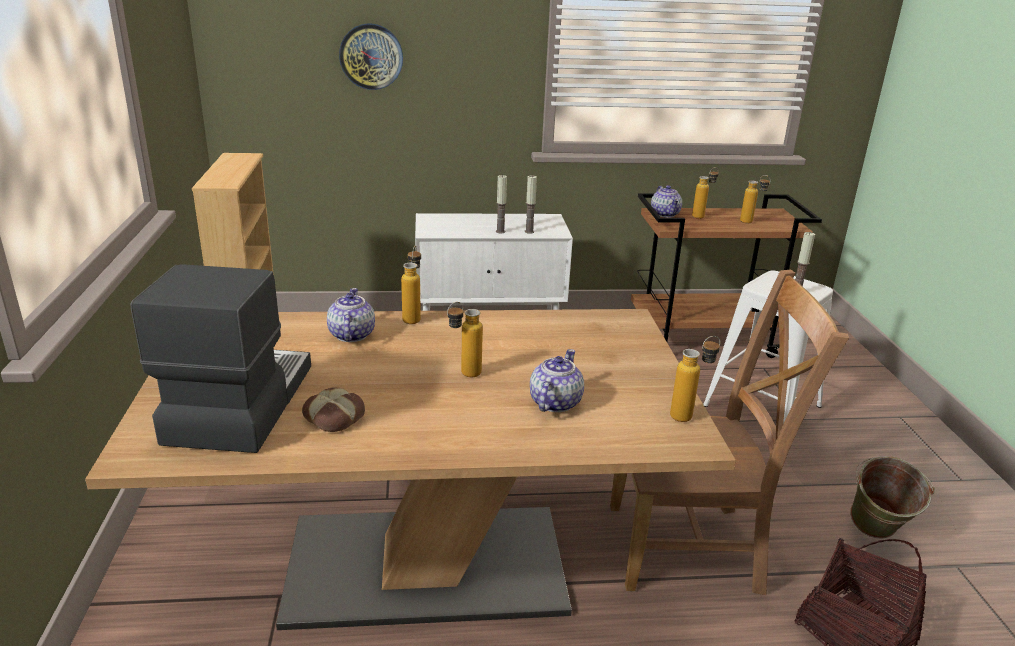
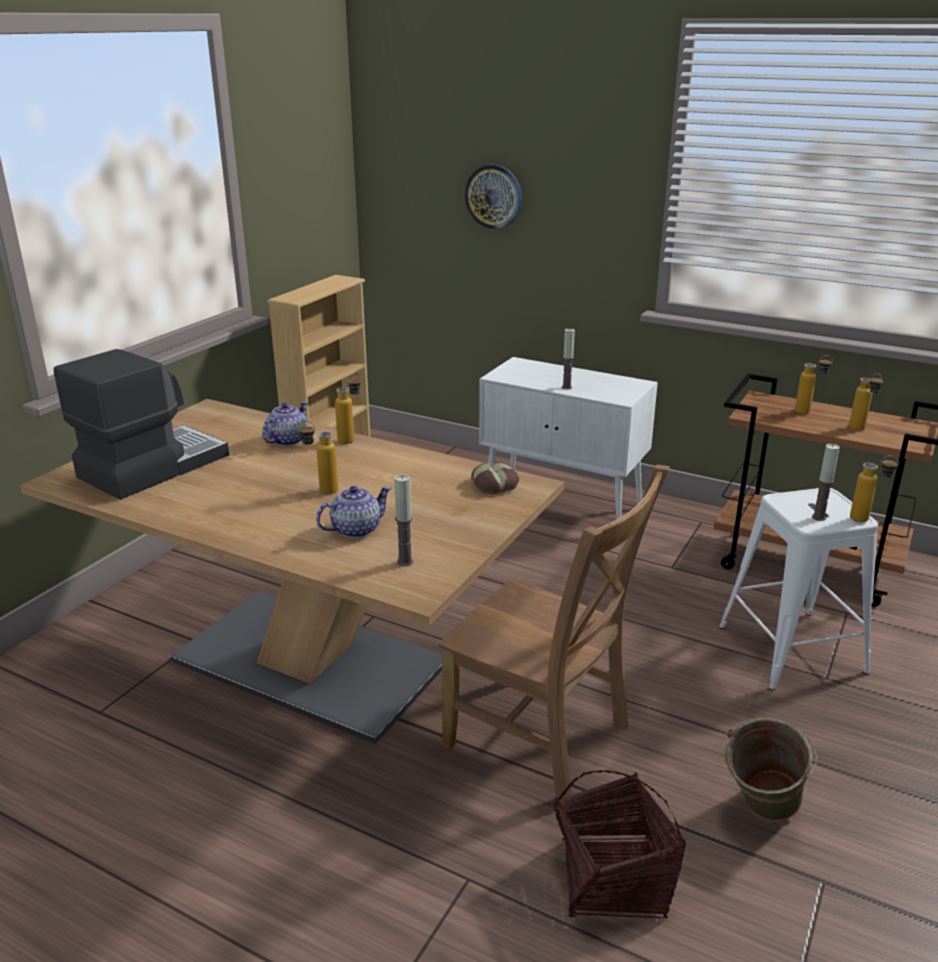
camera: 35 degrees right, 0 degrees up
bread [302,387,365,432] -> bread moved to [471,462,519,494]
candle [525,175,537,234] -> candle moved to [394,474,413,566]
teapot [651,185,682,218] -> none
bottle [670,336,720,422] -> bottle moved to [850,455,899,522]

